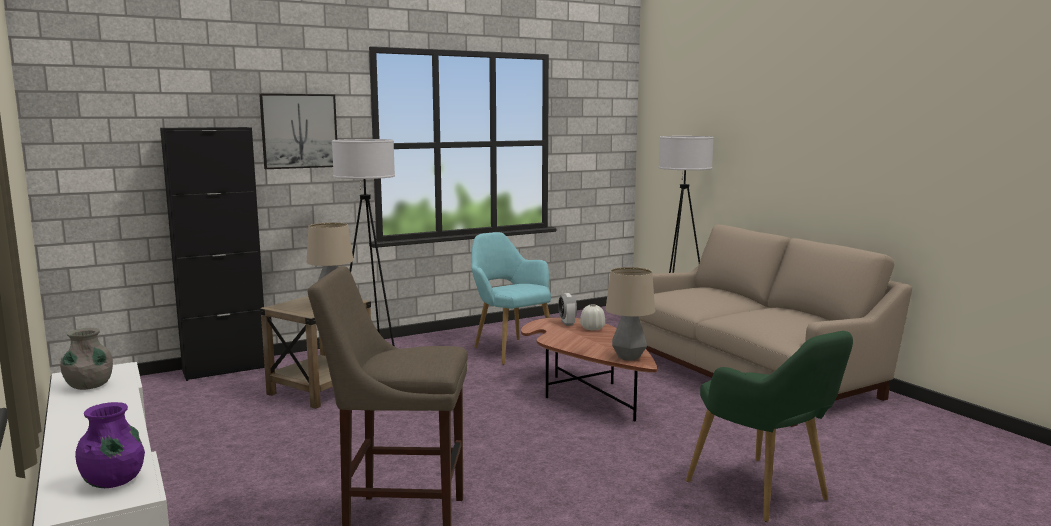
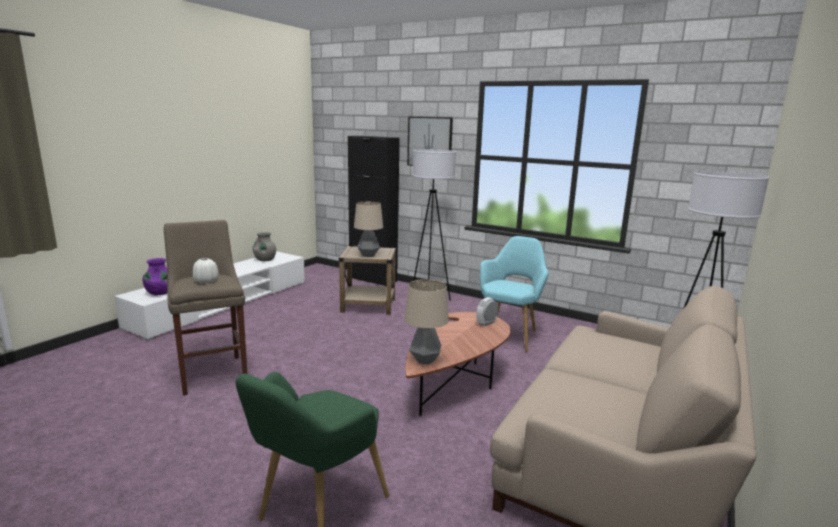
camera: 60 degrees right, 5 degrees up
white vase [580,304,605,330] -> white vase moved to [193,258,219,283]

